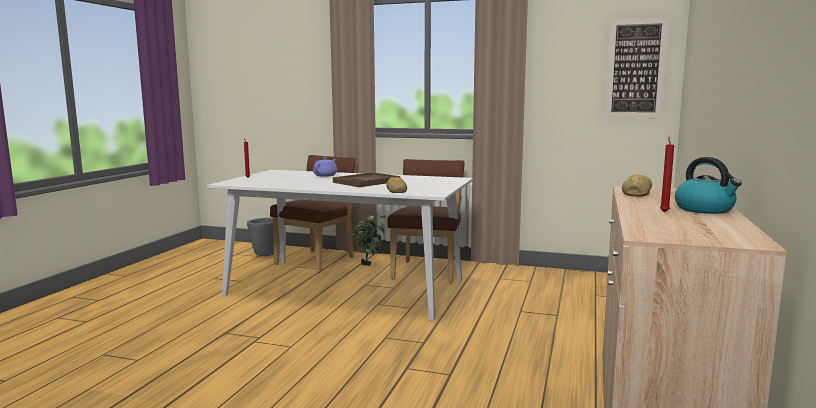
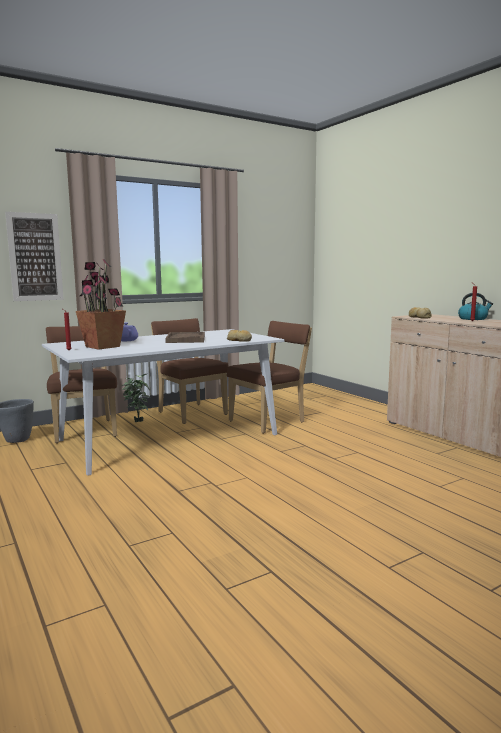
camera: 50 degrees left, 0 degrees up
picture [604,17,669,118] -> picture moved to [5,212,64,301]
none -> potted plant [76,259,126,350]
none -> brown chair [227,321,312,433]

